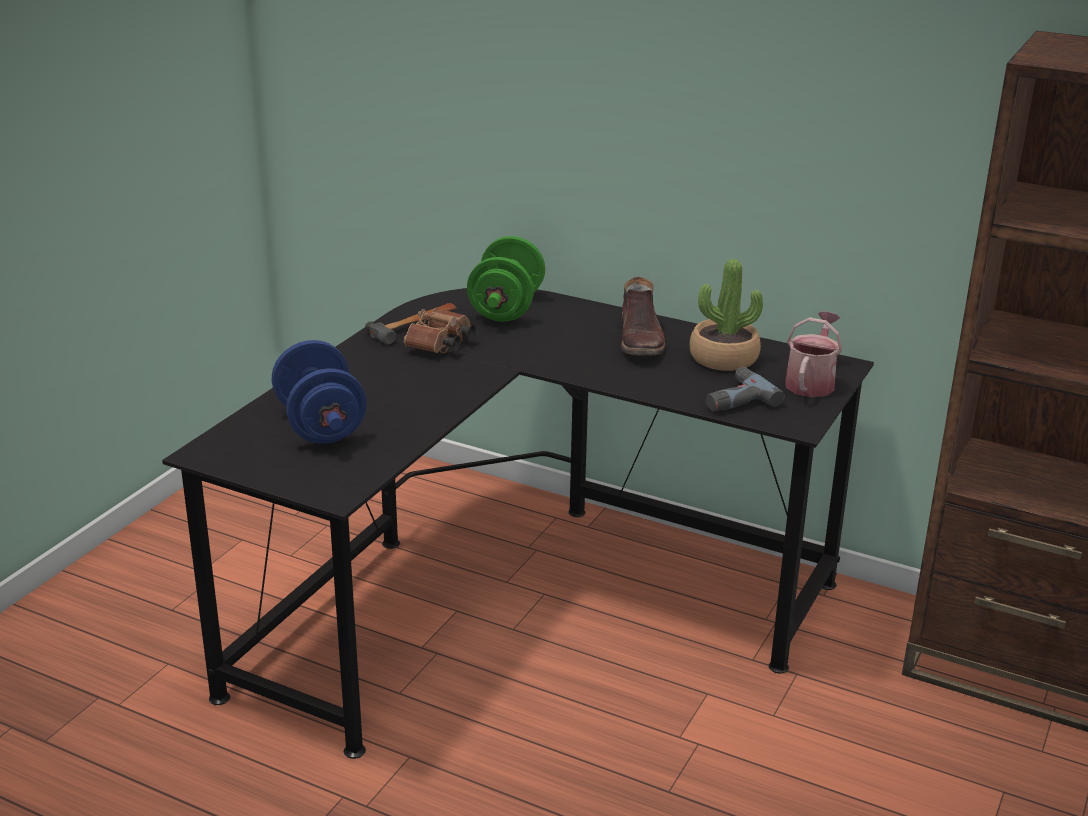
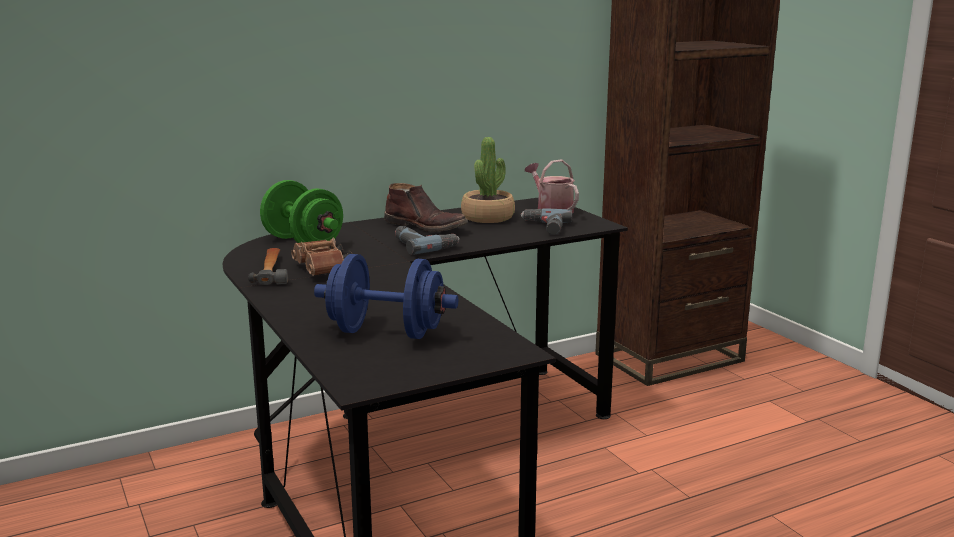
camera: 55 degrees left, 10 degrees down
none -> power drill [395,226,460,255]

